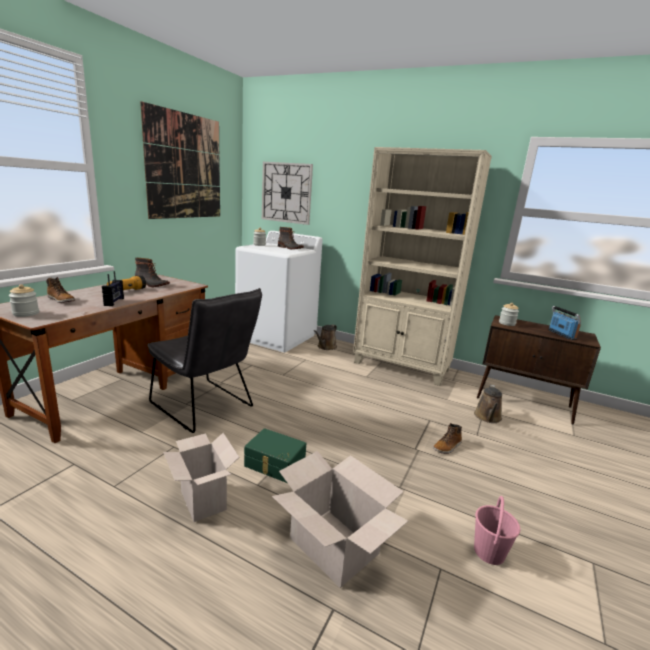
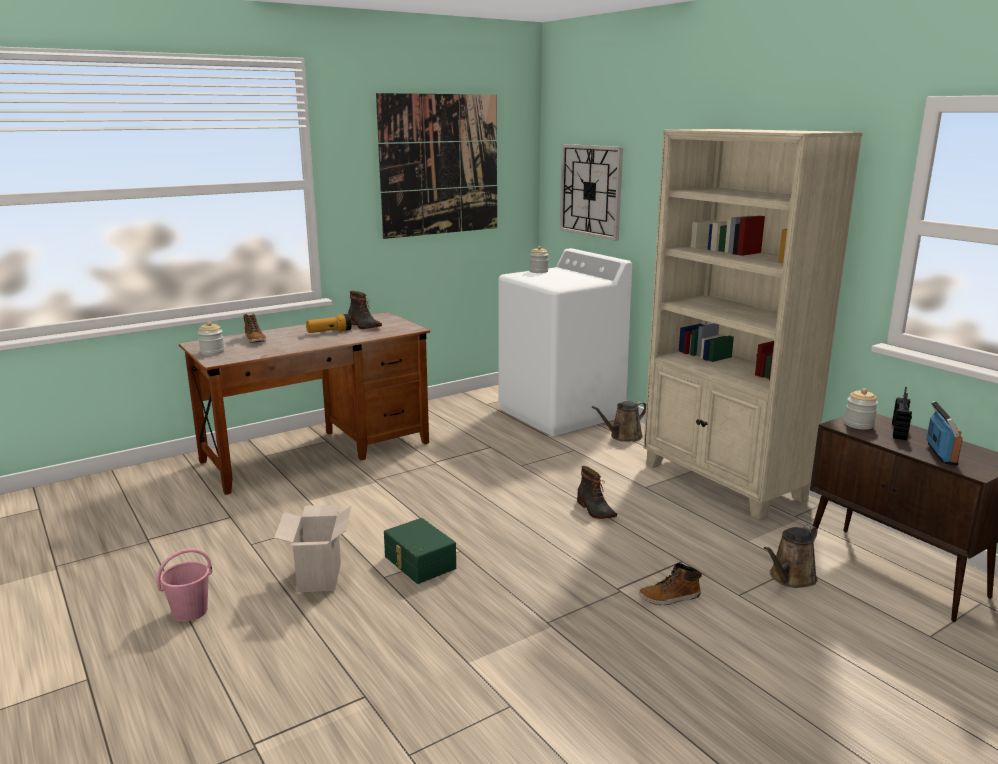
camera: 30 degrees right, 0 degrees up
radio [102,271,124,306] -> radio moved to [892,387,912,440]
grey chair [147,288,262,433] -> none
cardboard box [272,451,408,588] -> none
boot [278,227,304,249] -> boot moved to [577,466,617,519]
pink bucket [474,496,520,565] -> pink bucket moved to [157,549,212,622]

